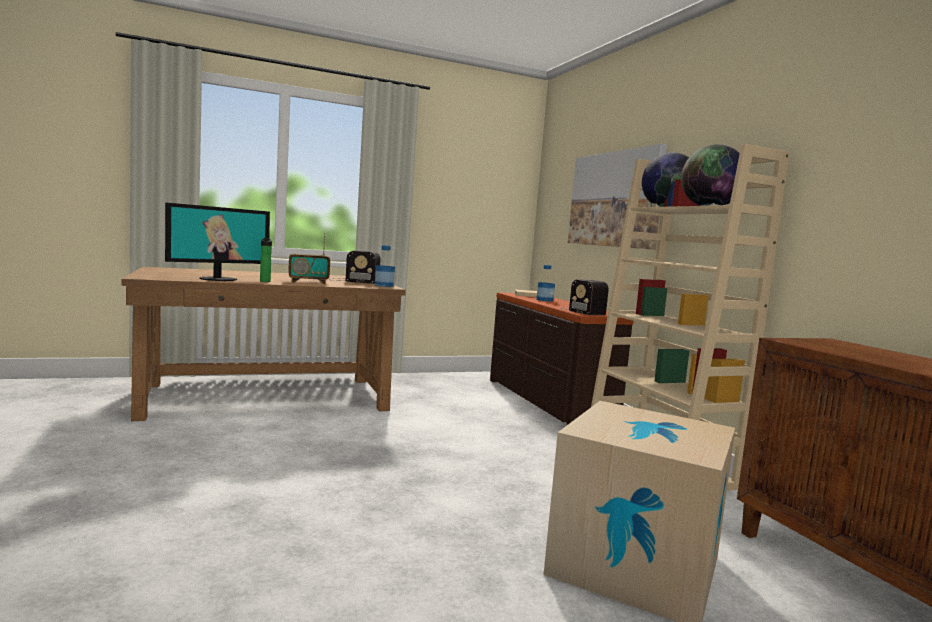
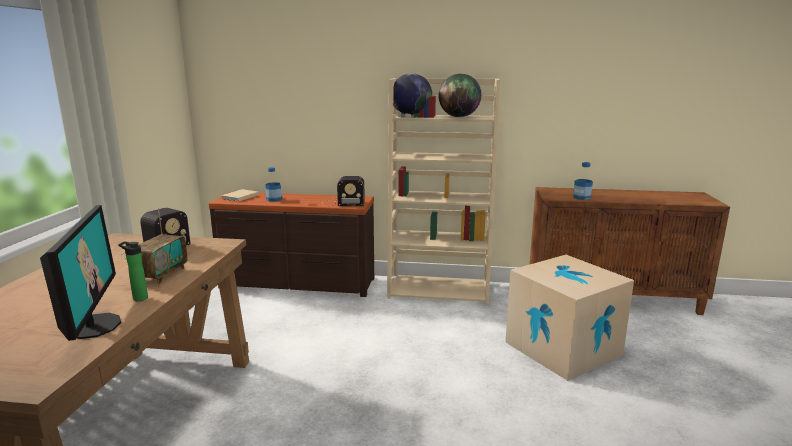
camera: 60 degrees left, 10 degrees up
bottle [375,245,395,287] -> bottle moved to [573,162,593,200]
picture [568,144,667,250] -> none

